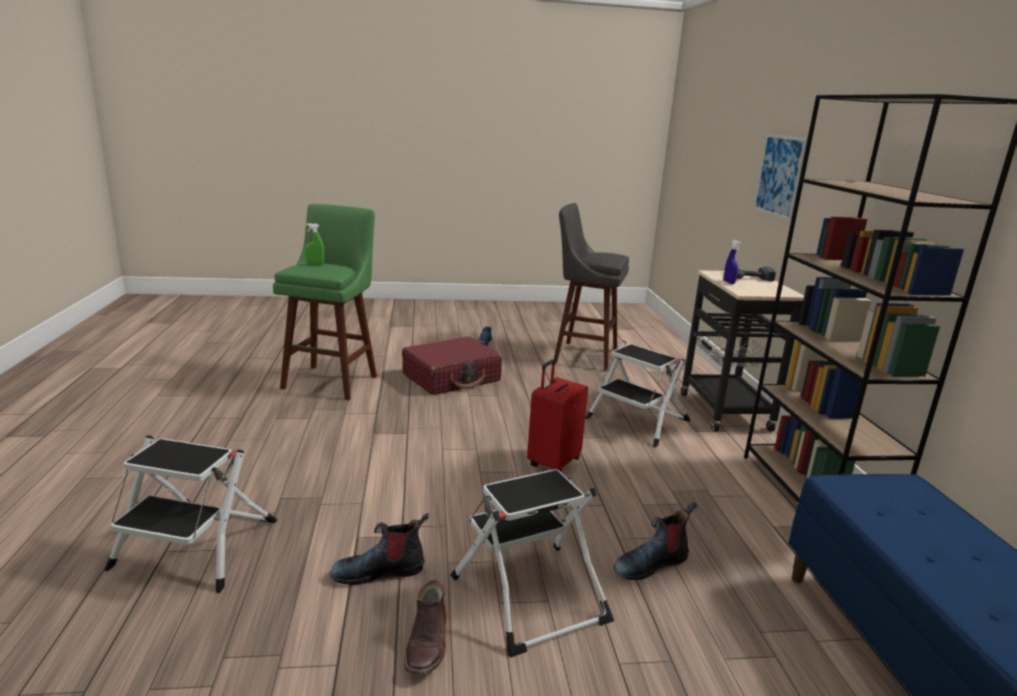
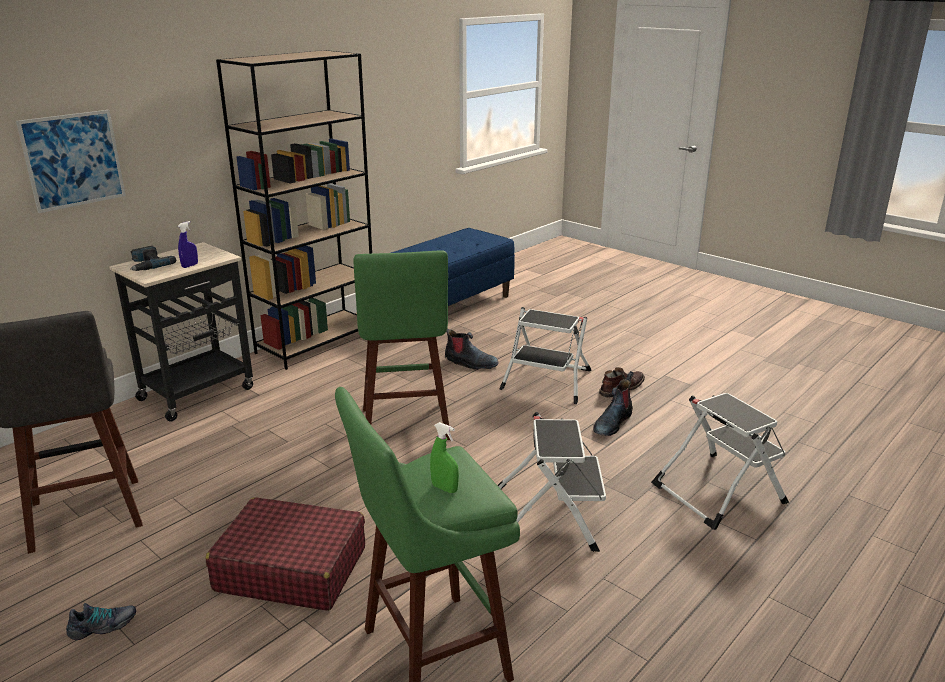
camera: 130 degrees left, 5 degrees up
boot [329,513,429,585] -> boot turned 90 degrees clockwise [593,371,634,436]
red suitcase [527,360,588,473] -> green stool [353,250,450,440]
step ladder [585,341,691,447] -> step ladder moved to [497,412,606,552]

